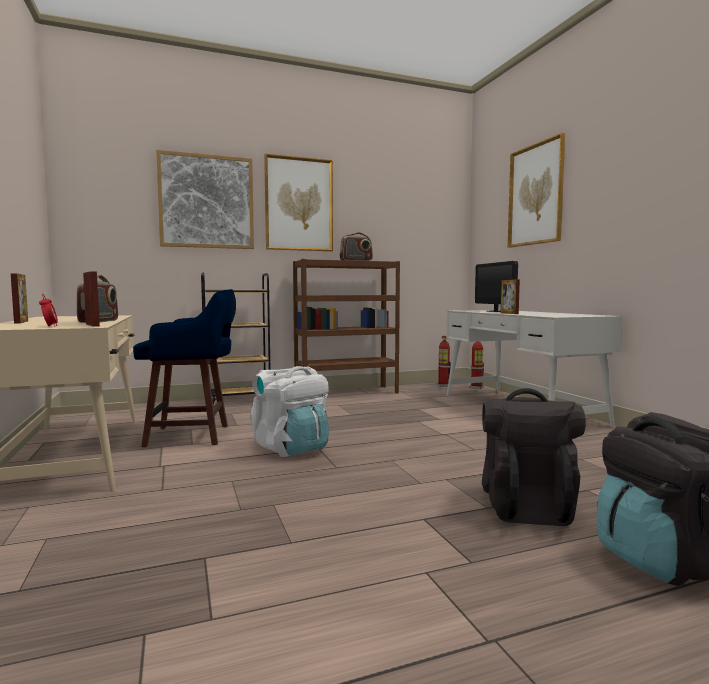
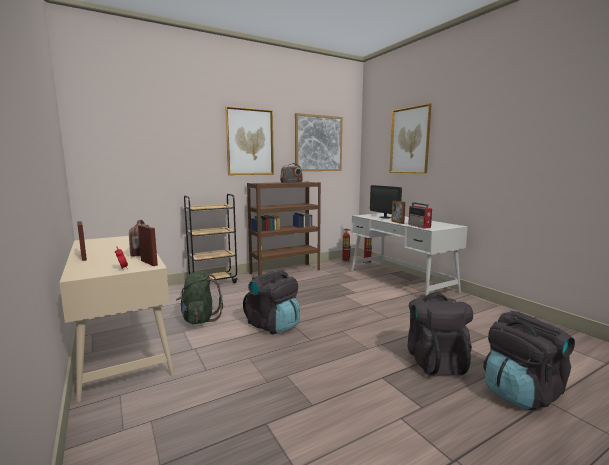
camera: 10 degrees left, 5 degrees up
blue stool [133,289,236,447] -> green backpack [176,271,223,324]
picture [156,150,254,249] -> picture moved to [295,113,343,171]
white backpack [251,366,329,457] -> black backpack [243,271,300,334]
none -> radio [408,202,432,228]

